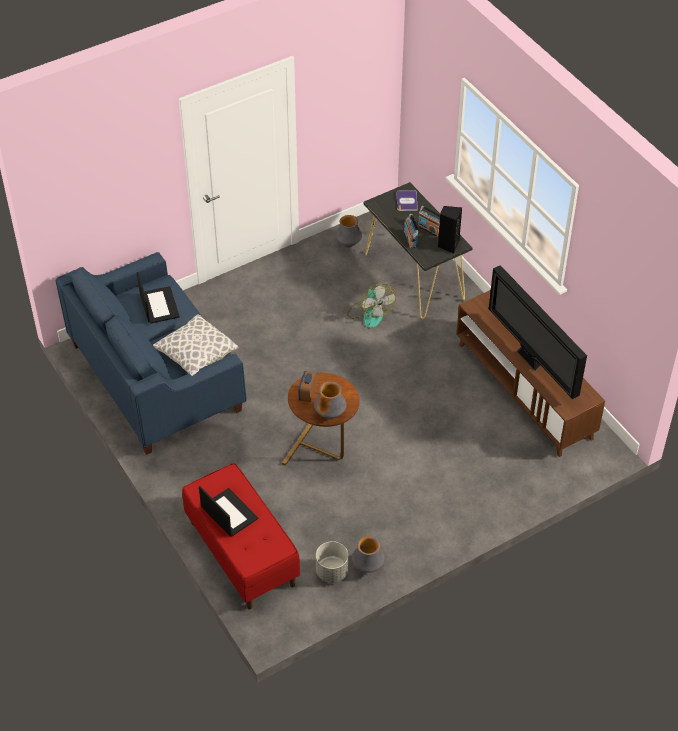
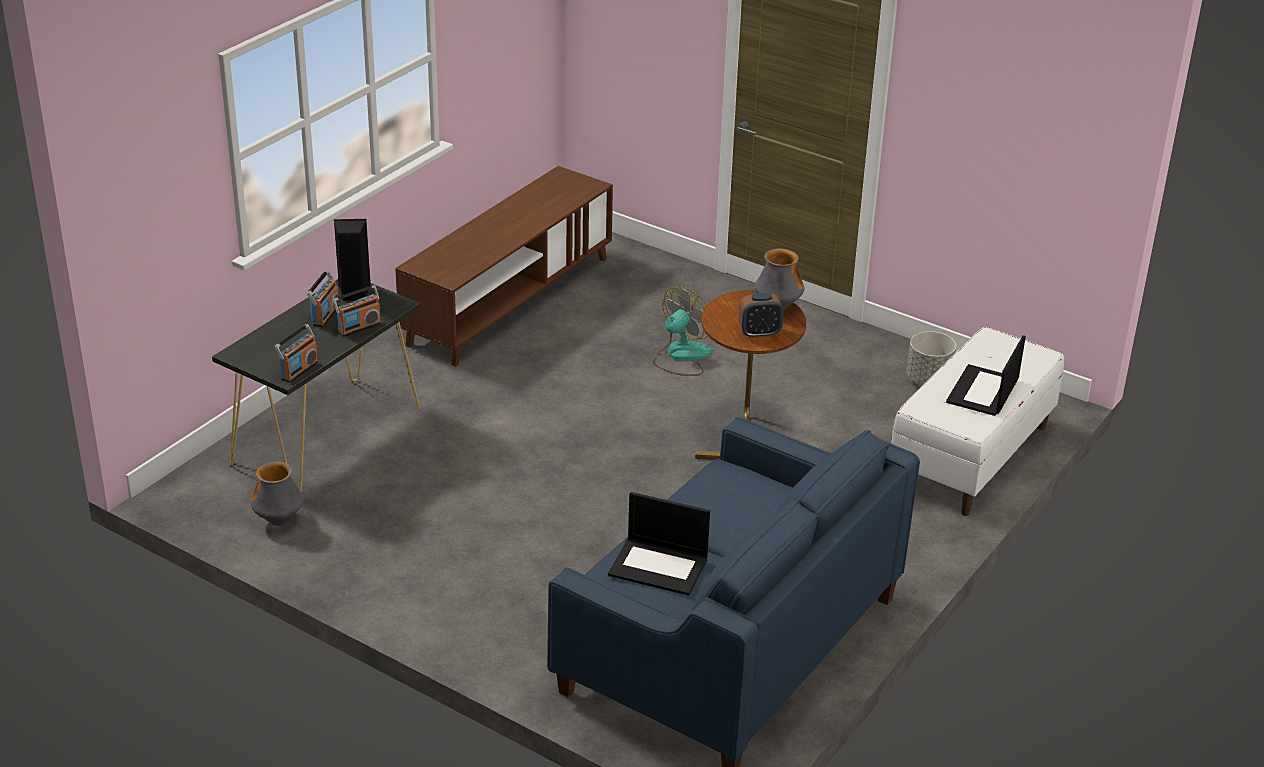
camera: 115 degrees left, 15 degrees down
laptop [137,272,180,324] -> laptop turned 120 degrees counterclockwise [608,492,710,596]
pillow [153,314,238,376] -> none
red bench [182,463,300,610] -> white bench [891,327,1064,516]
fan [347,284,396,329] -> fan moved to [653,287,712,376]
vase [352,536,385,573] -> none
book [397,190,418,211] -> none
television [489,265,587,399] -> none
none -> radio [274,324,319,383]

